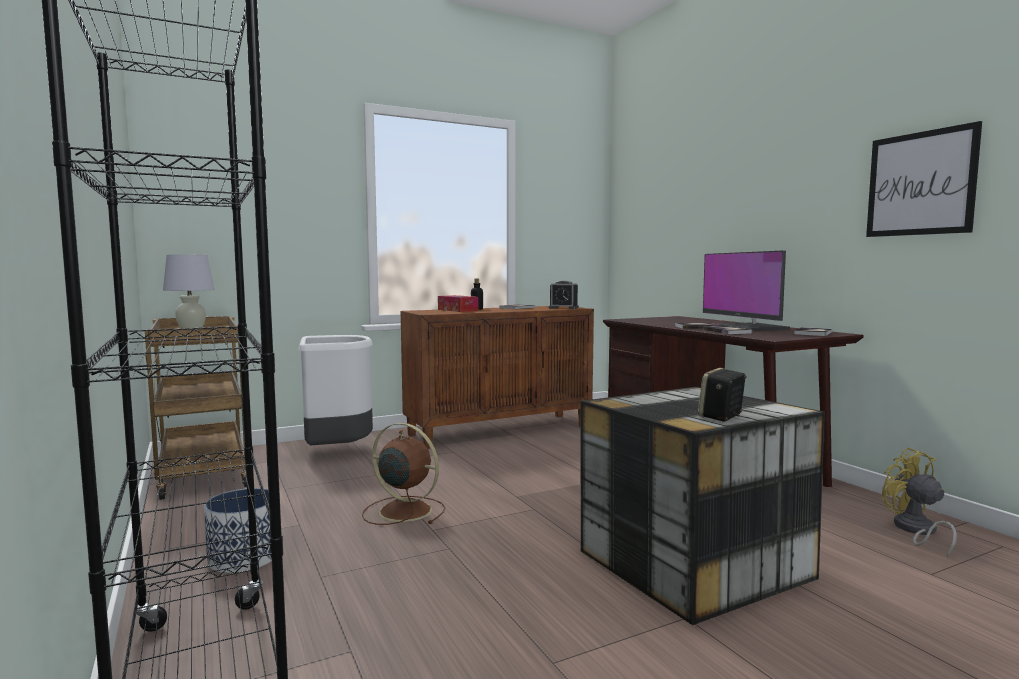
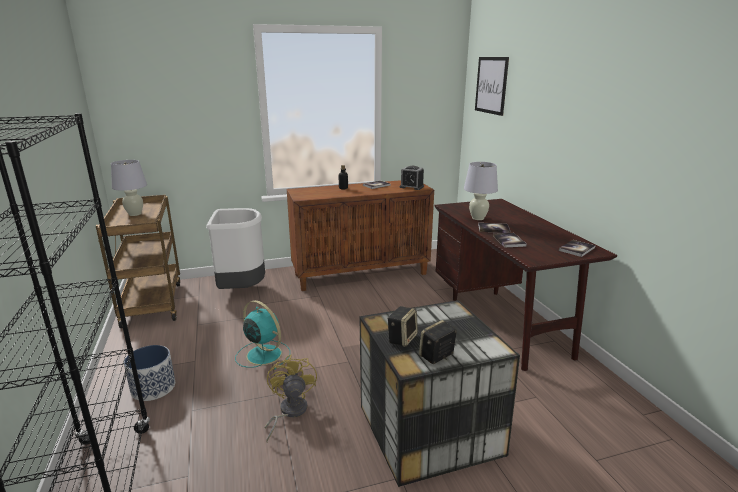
camera: 10 degrees right, 15 degrees up
brown fan [362,423,445,525] -> turquoise fan [235,300,290,370]
tissue box [438,295,478,312] -> none
monitor [703,250,791,331] -> none
picture [866,121,982,237] -> picture moved to [475,57,509,116]
yellow fan [882,448,957,557] -> yellow fan moved to [264,354,317,442]
none -> speaker [387,306,418,347]
none -> white table lamp [464,162,498,220]

